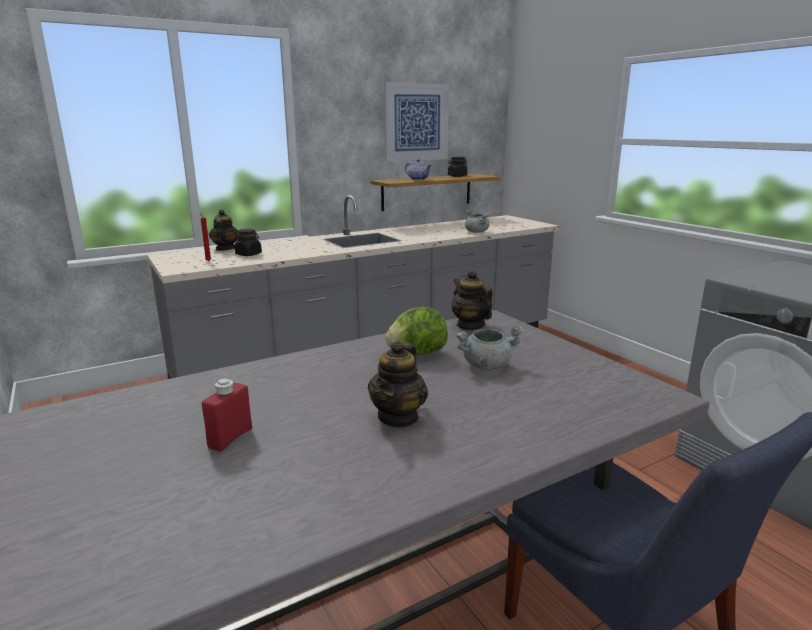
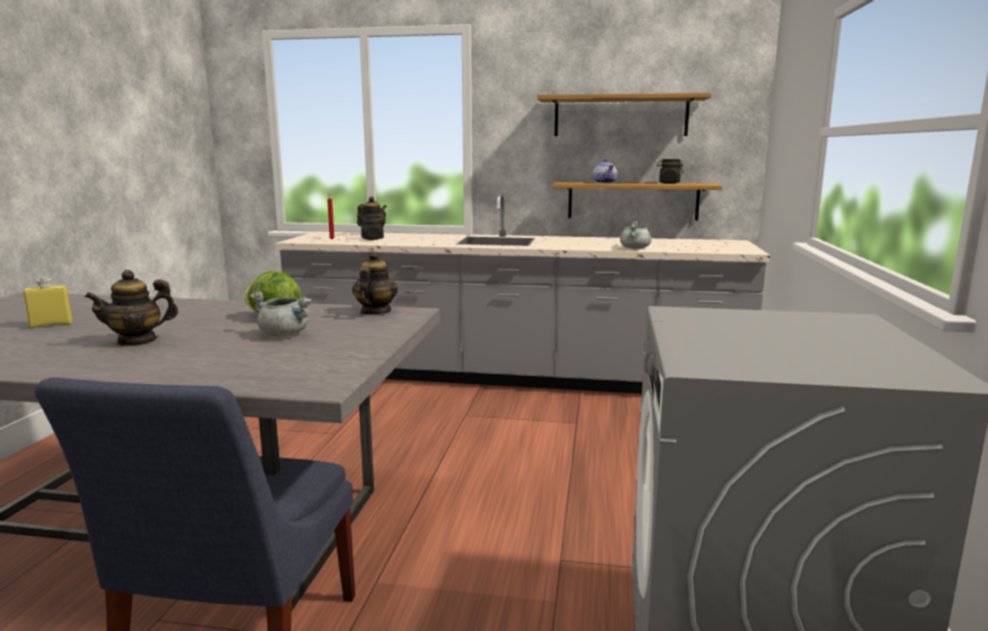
camera: 40 degrees right, 5 degrees down
red bottle [202,379,252,451] -> yellow bottle [23,277,72,328]
picture [384,82,449,162] -> shelf [537,93,711,136]

